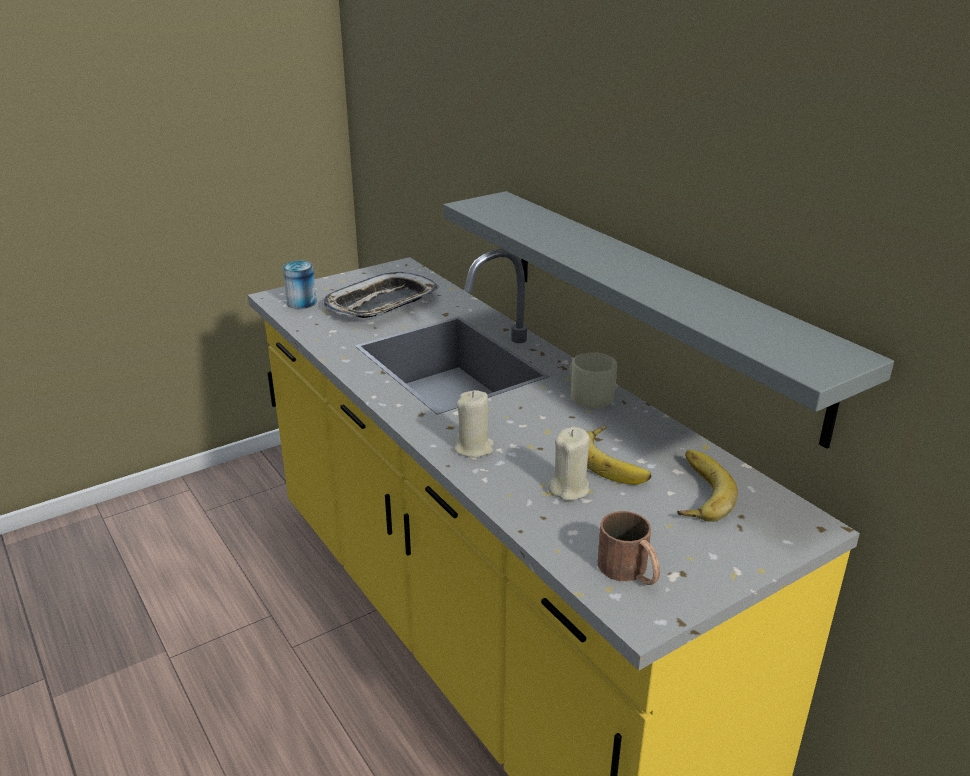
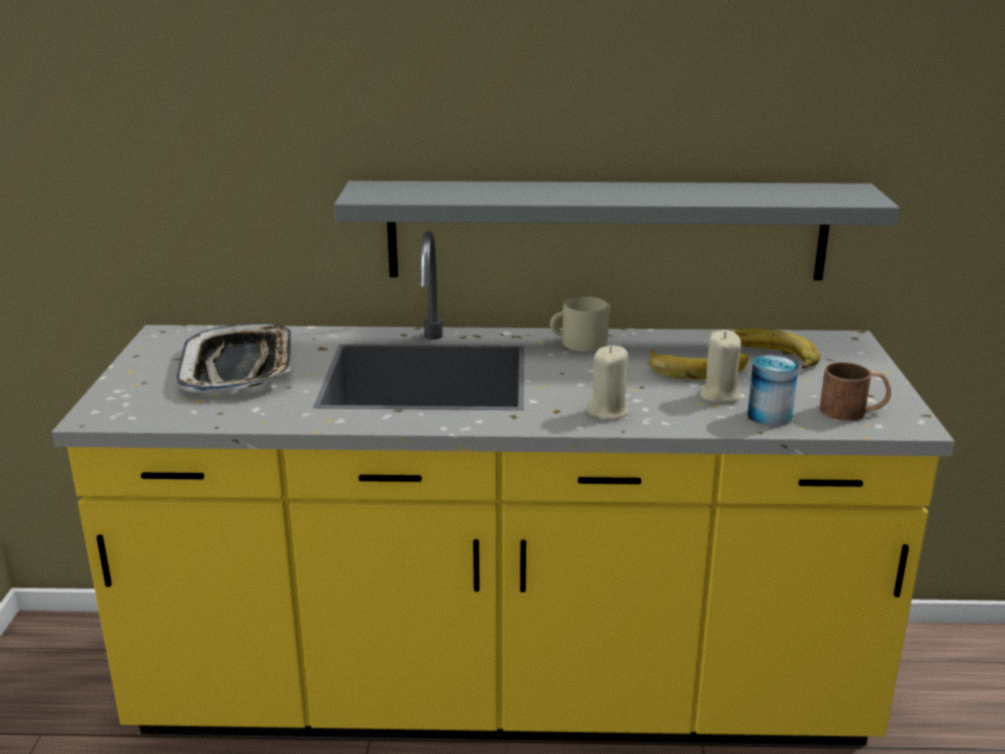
camera: 55 degrees left, 5 degrees down
can [283,261,317,309] -> can moved to [747,355,798,426]

